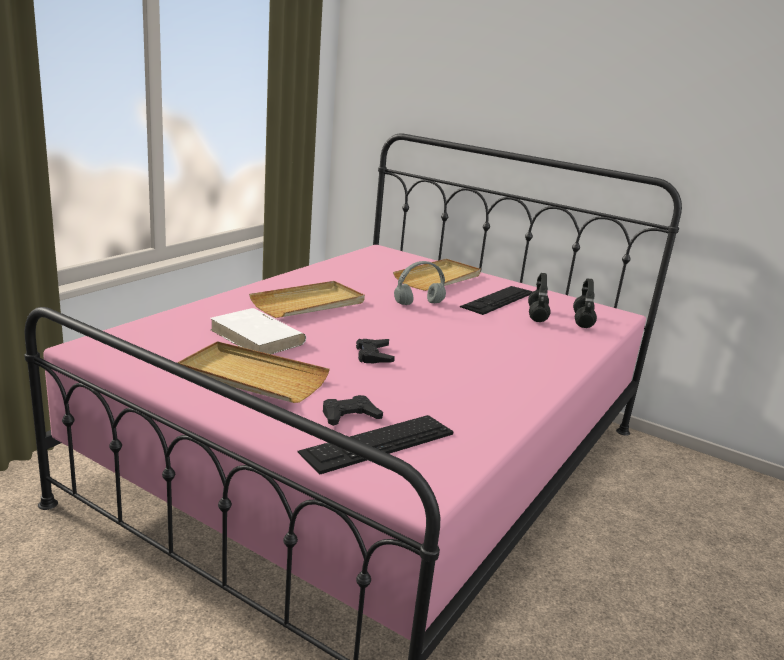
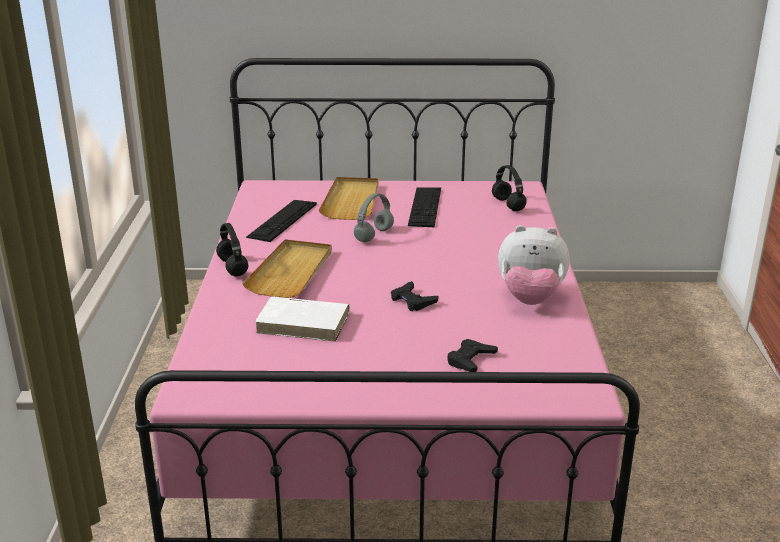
camera: 30 degrees left, 5 degrees up
beige tray [178,341,330,403] -> none
keyboard [298,415,454,475] -> keyboard moved to [246,200,317,242]
black headphones [528,273,551,322] -> black headphones moved to [216,223,249,276]
none -> plush toy [498,225,570,305]

